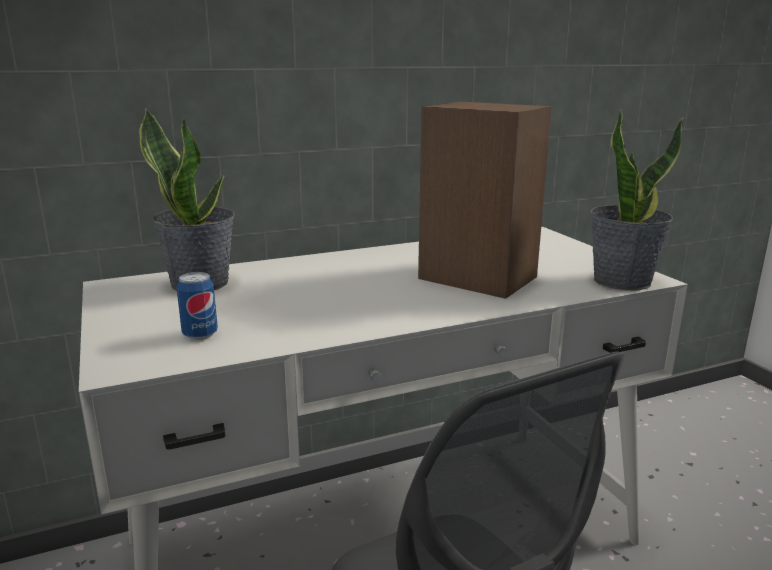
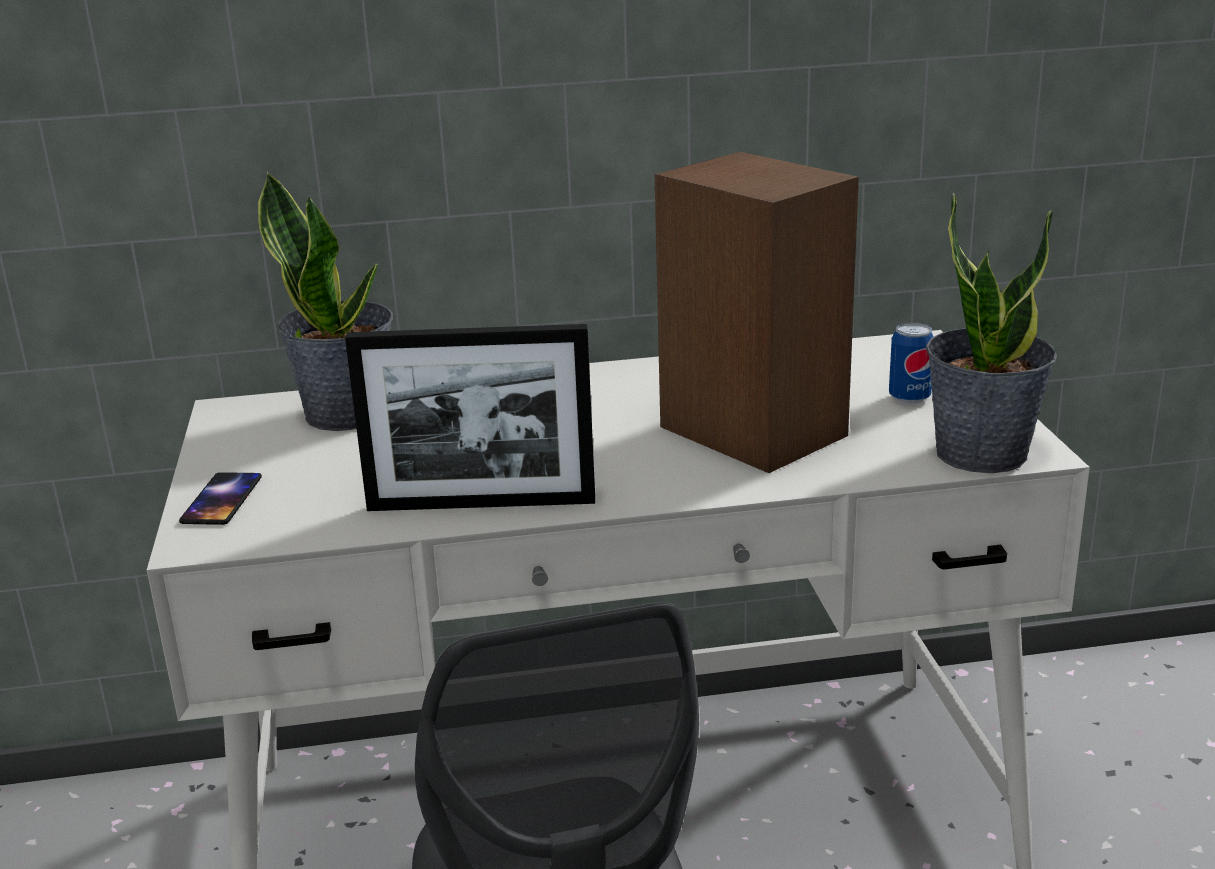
camera: 15 degrees right, 5 degrees up
can [177,272,218,340] -> can moved to [889,322,933,404]
none -> phone [179,472,262,525]
none -> picture frame [345,324,595,511]

